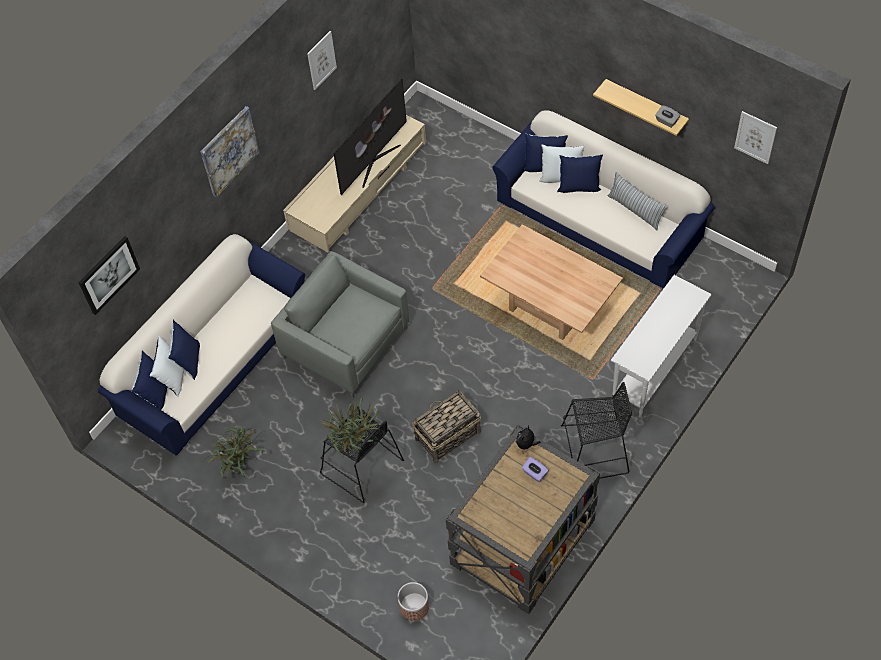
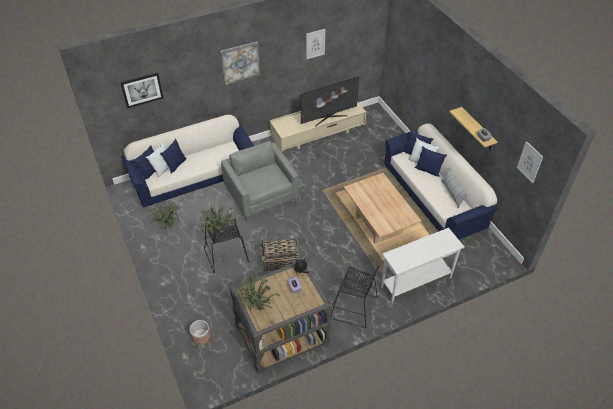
camera: 25 degrees right, 10 degrees down
none -> potted plant [236,273,279,311]

